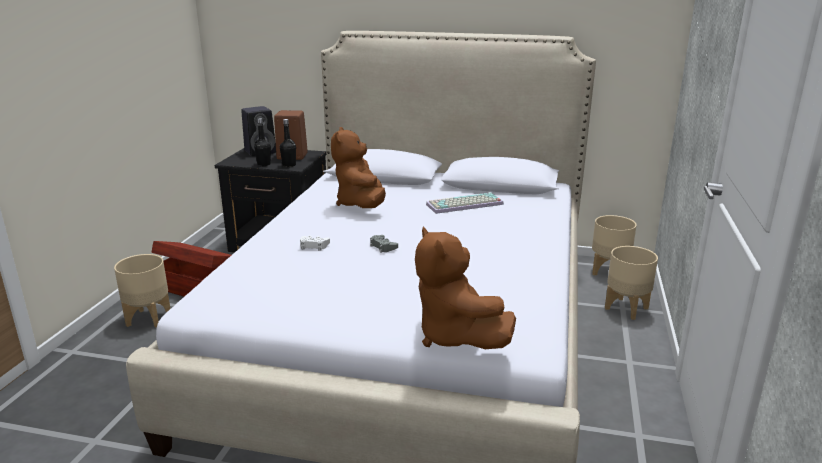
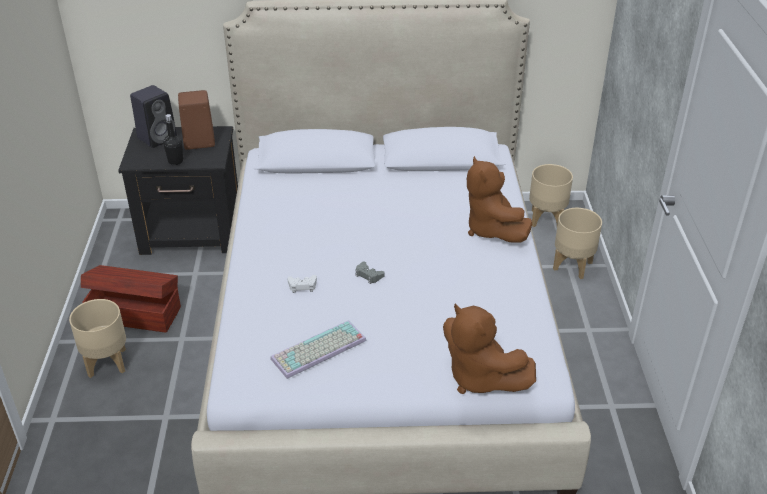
camera: 15 degrees left, 15 degrees up
black bottle [280,119,296,167] -> none
brown plush toy [331,127,386,208] -> brown plush toy moved to [467,156,532,243]
keyboard [426,193,504,214] -> keyboard moved to [270,320,367,379]

